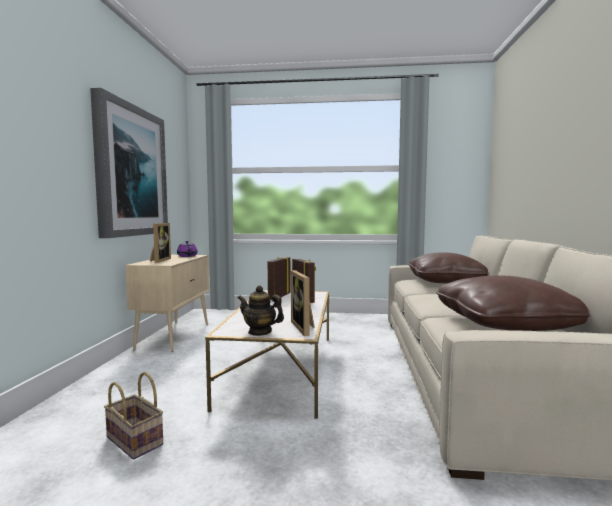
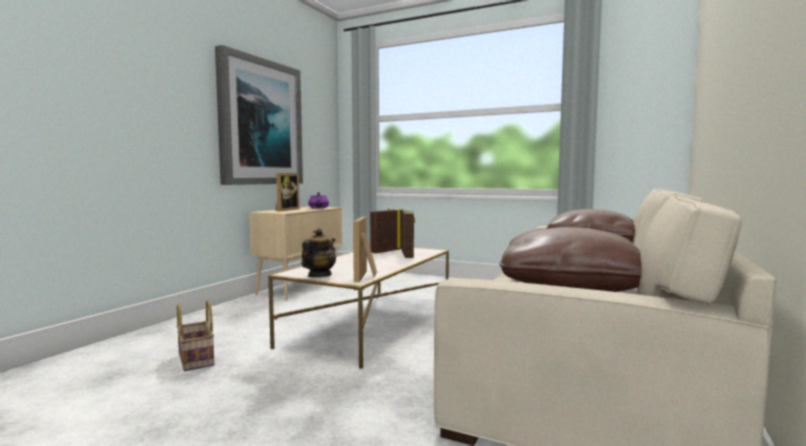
camera: 20 degrees right, 0 degrees up
teapot [238,285,284,336] -> teapot turned 75 degrees clockwise [301,229,336,277]

